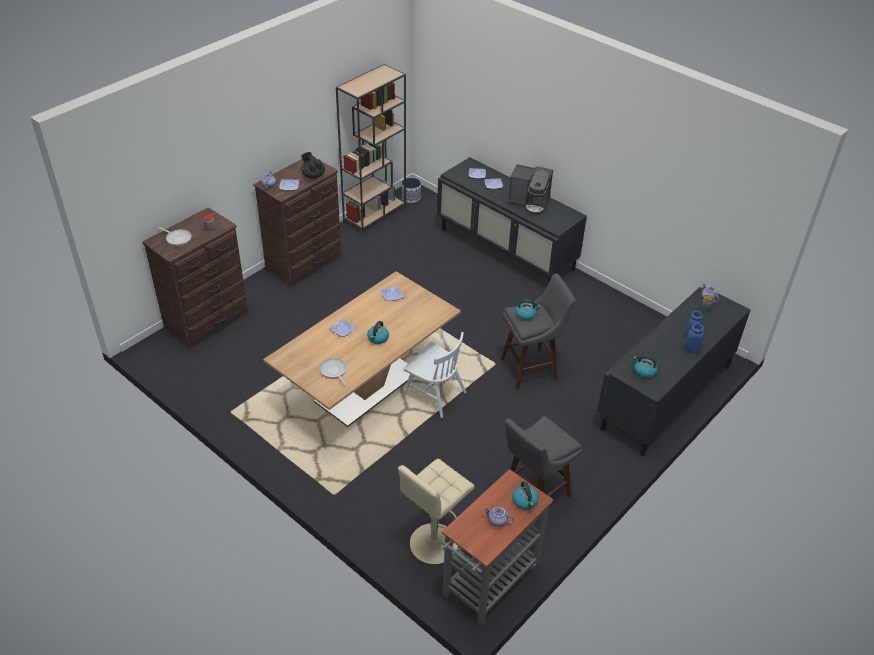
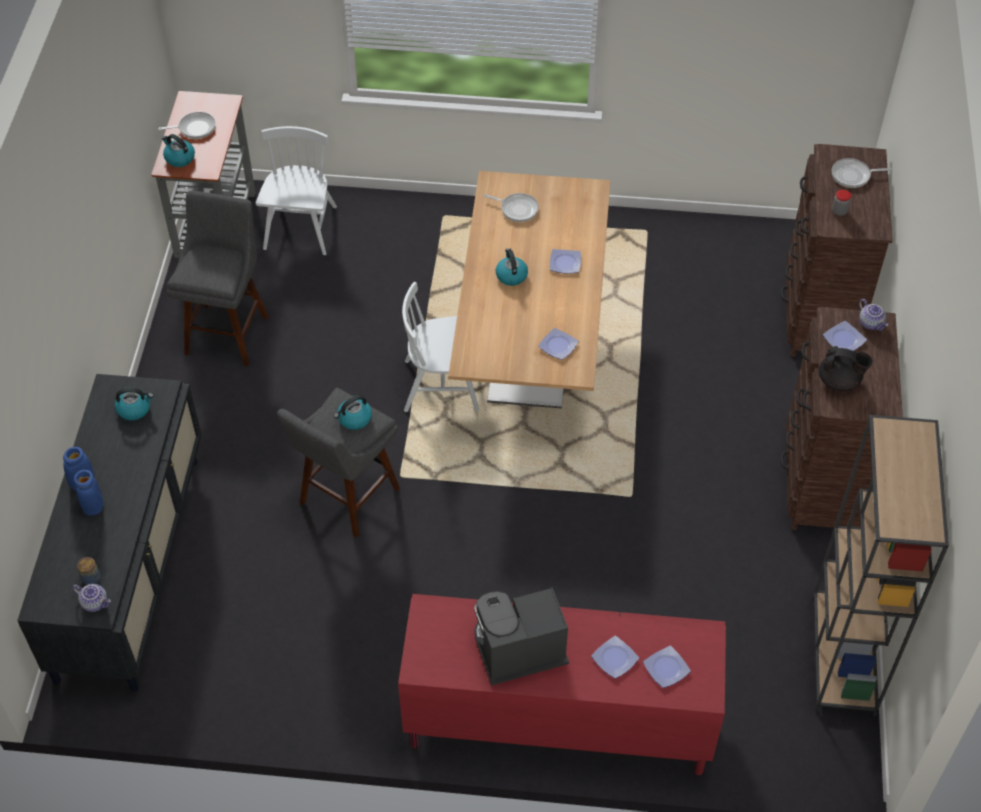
camera: 145 degrees right, 10 degrees up
beige stool [398,458,474,564] -> white chair [256,126,337,255]
planter [402,178,421,203] -> none
black cabinet [437,157,587,283] -> red cabinet [398,594,726,775]
teapot [483,507,514,527] -> frying pan [158,112,216,139]

